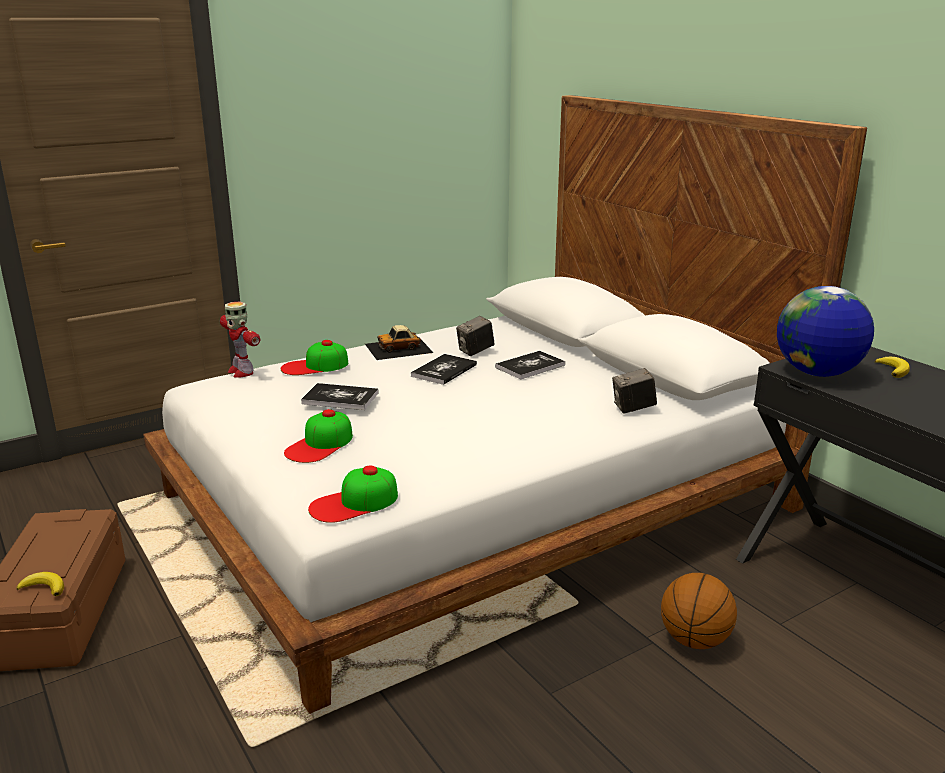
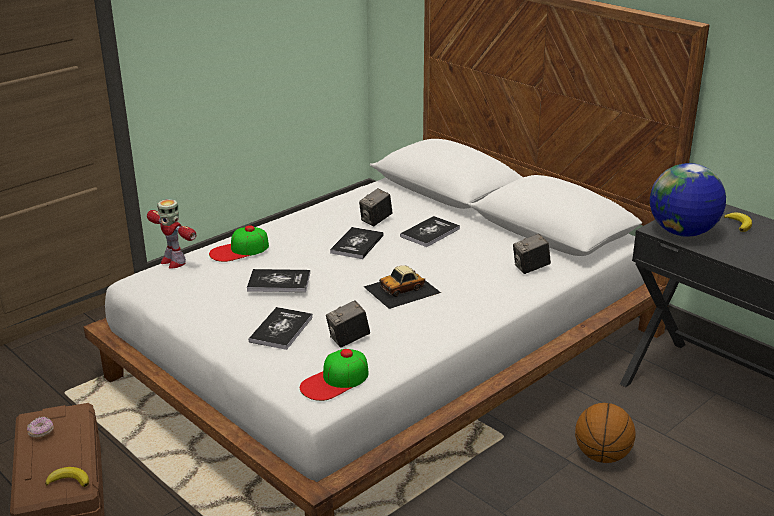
camera: 10 degrees left, 5 degrees up
cap [284,409,353,463] -> book [249,307,313,350]
toy car [365,325,433,360] -> toy car moved to [364,265,441,309]
none -> donut [27,417,54,438]
none -> camera [326,300,370,348]

